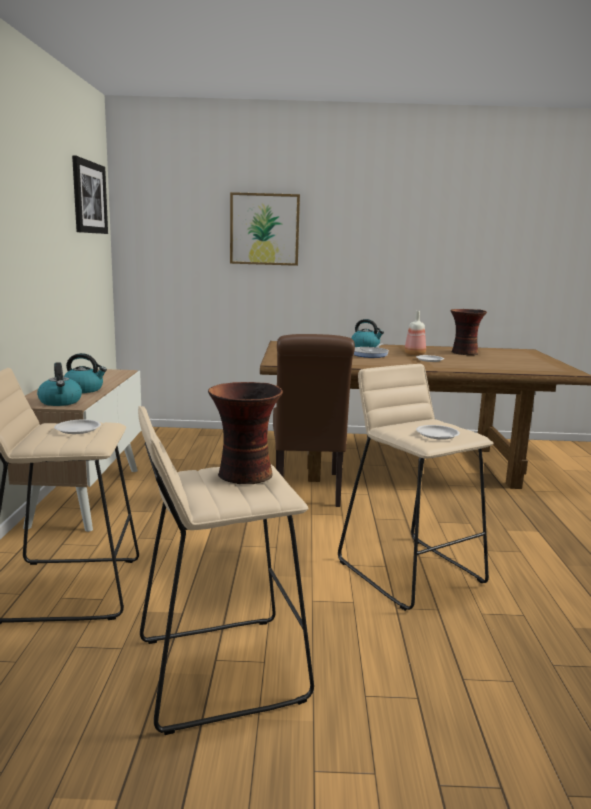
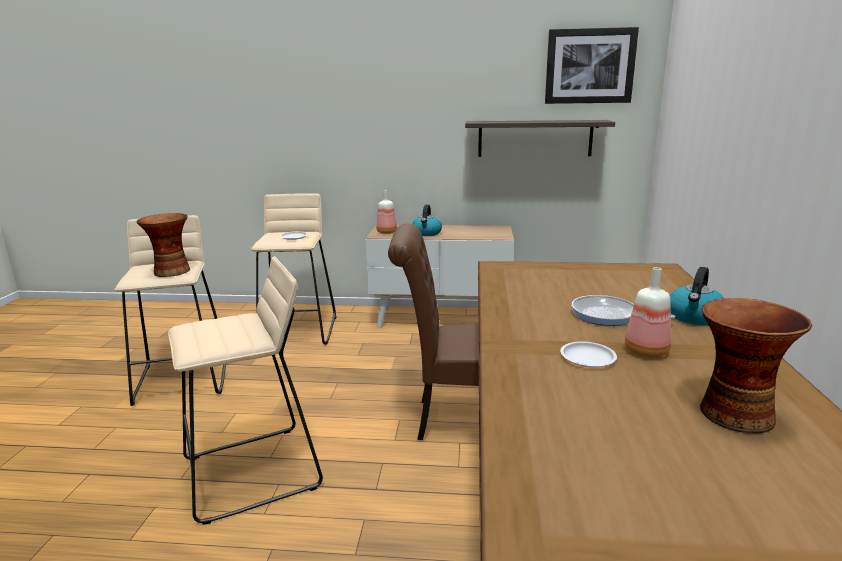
camera: 95 degrees right, 5 degrees up
kettle [37,362,82,406] -> bottle [376,190,397,234]
picture [230,192,300,266] -> none
white plate [416,425,460,440] -> none
none -> shelf [465,120,615,157]

